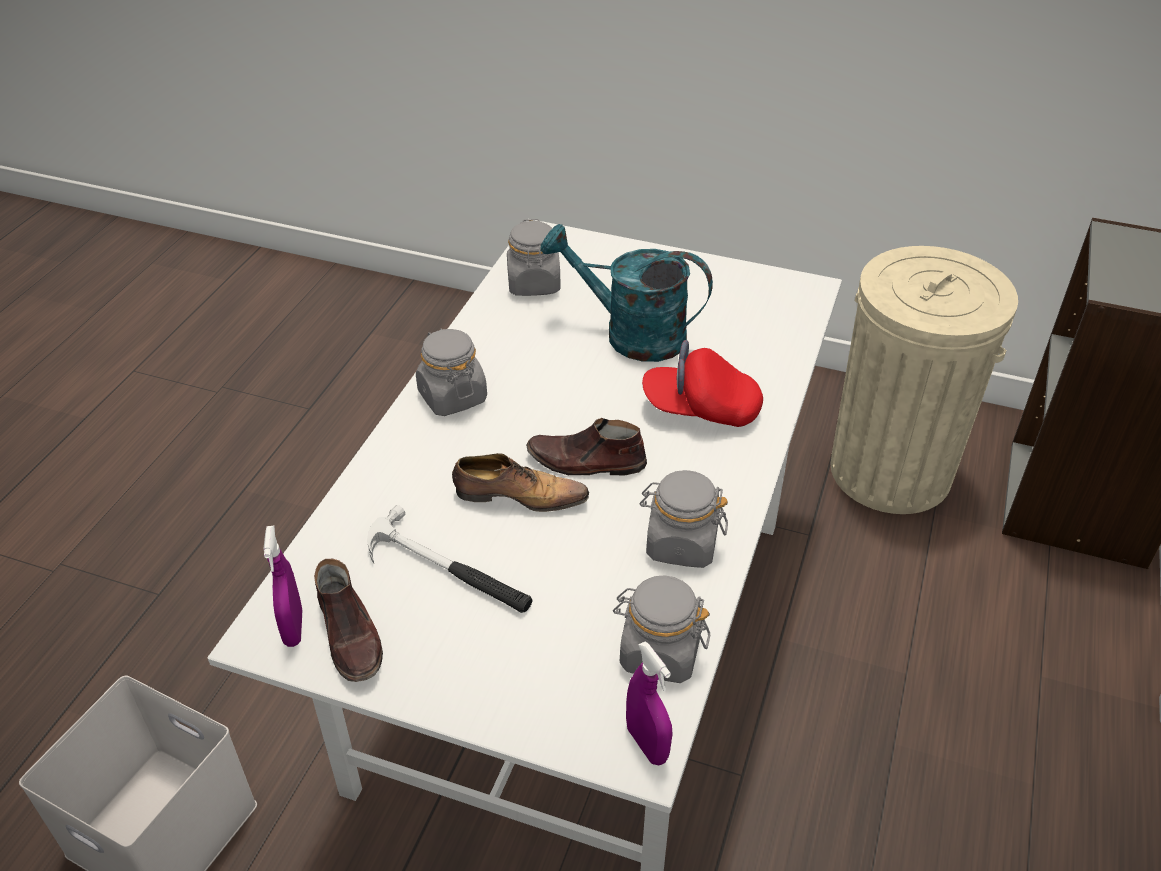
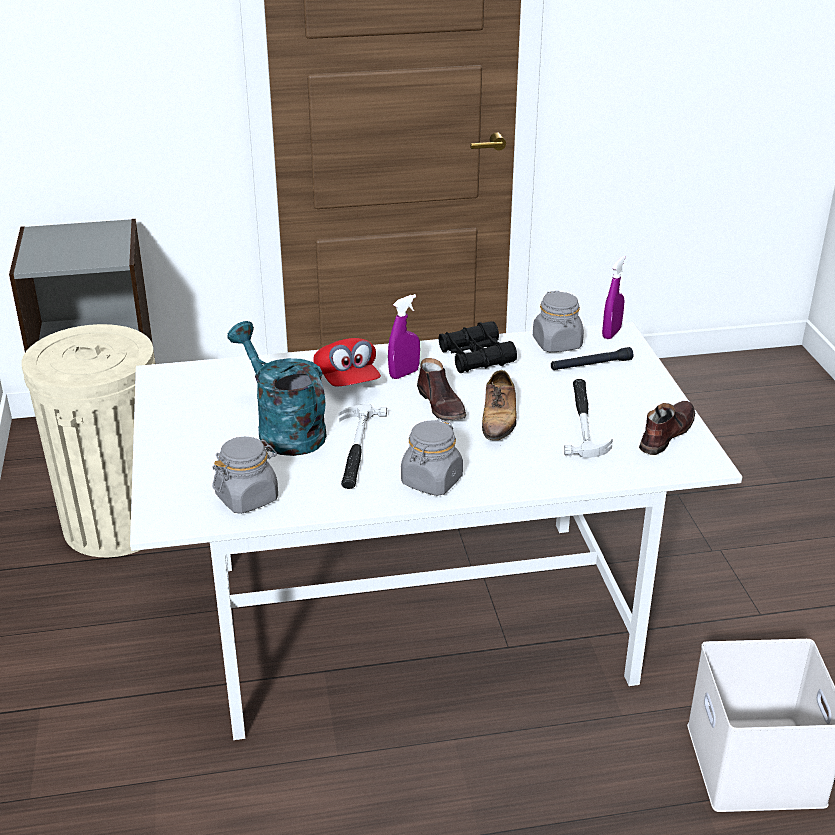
camera: 120 degrees left, 10 degrees down
purple spray bottle [263,526,302,647] -> purple spray bottle moved to [388,294,420,379]
shoe [452,453,589,512] -> shoe turned 150 degrees counterclockwise [482,370,517,440]
turquoise watering can [540,224,713,362] -> turquoise watering can turned 150 degrees clockwise [227,321,327,456]
grey jar [639,470,728,568] -> black binoculars [438,321,517,373]
none -> hammer [339,405,387,489]
none -> black flashlight [551,347,633,370]

